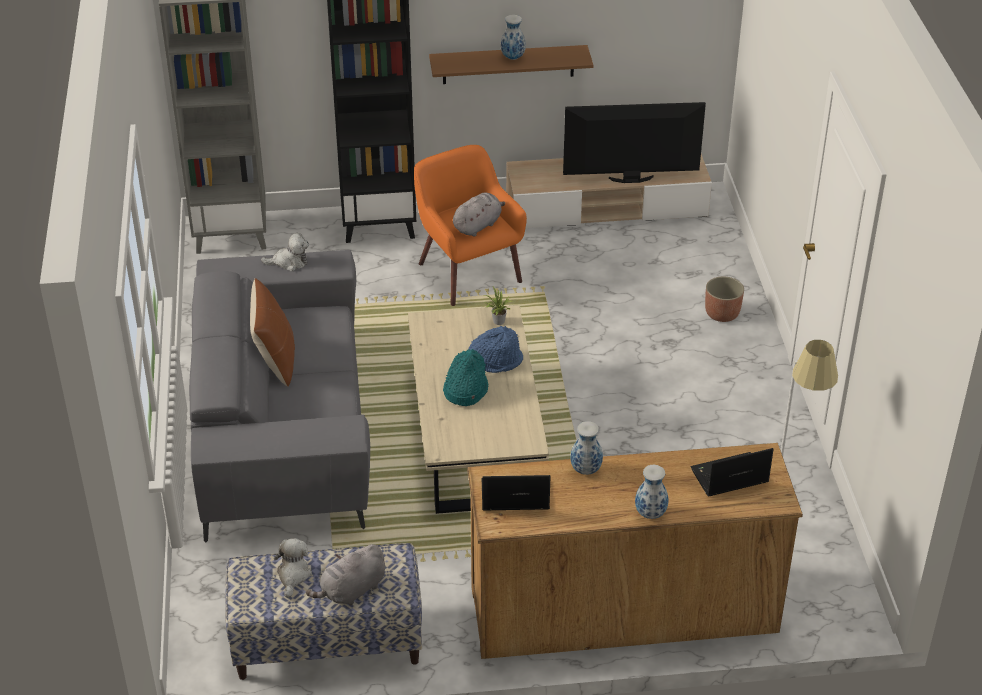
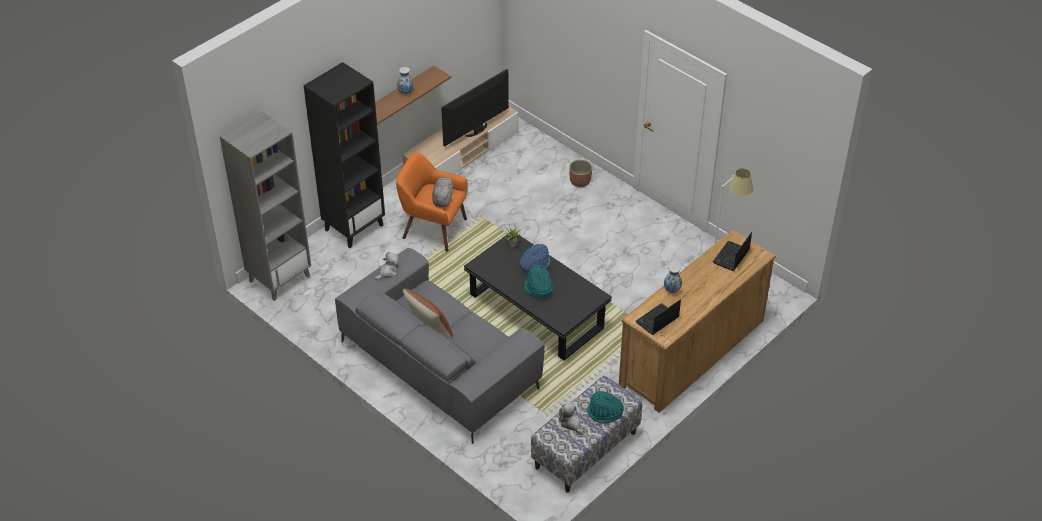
camera: 40 degrees left, 5 degrees up
grey plush toy [306,544,385,605] -> turquoise hat [587,391,624,424]
beige coffee table [408,305,549,514] -> black coffee table [464,230,612,361]
vase [635,465,668,519] -> none

